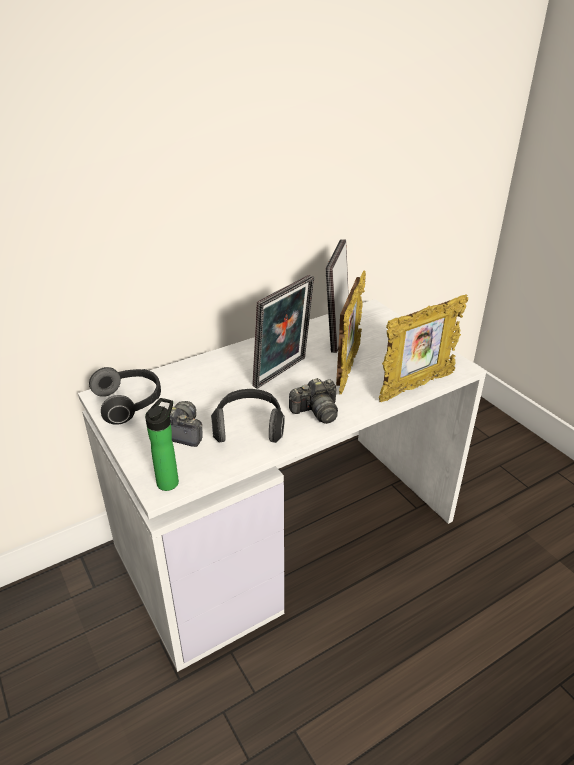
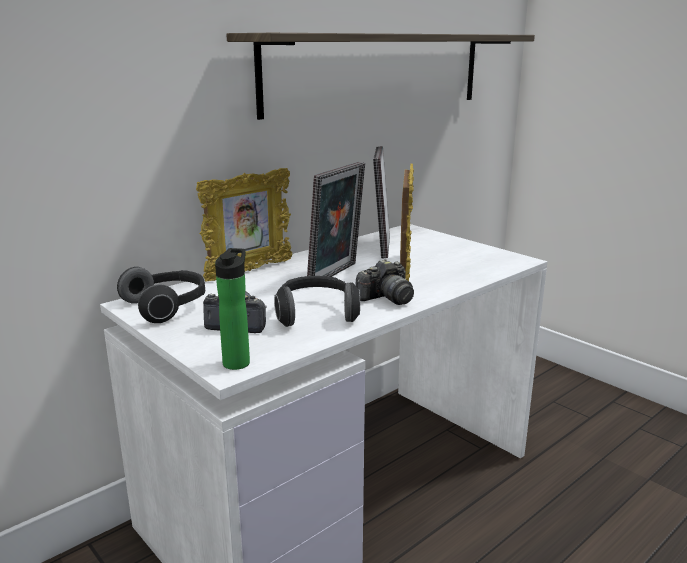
camera: 10 degrees left, 15 degrees down
picture frame [379,294,468,402] -> picture frame moved to [196,168,292,282]
none -> shelf [226,33,535,120]

